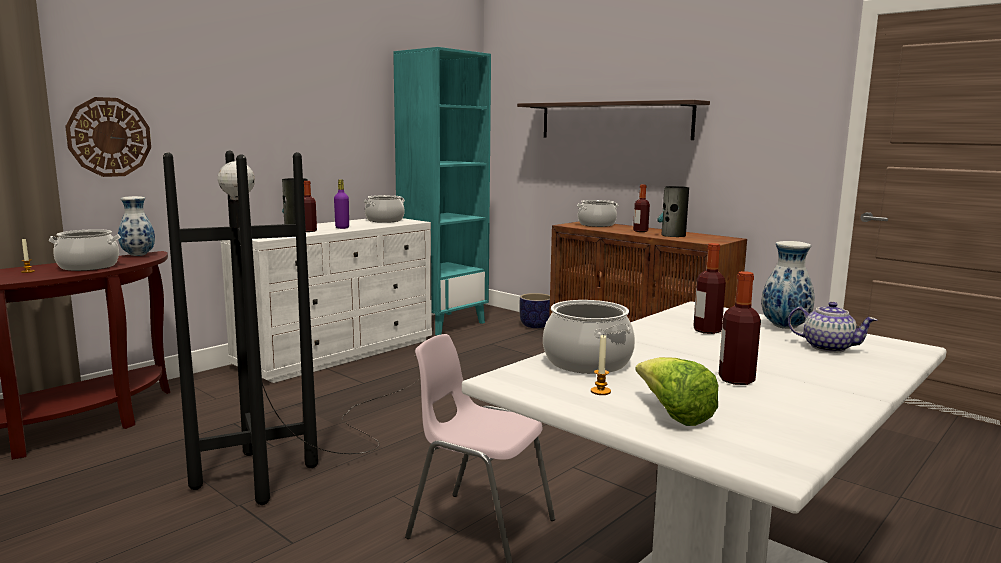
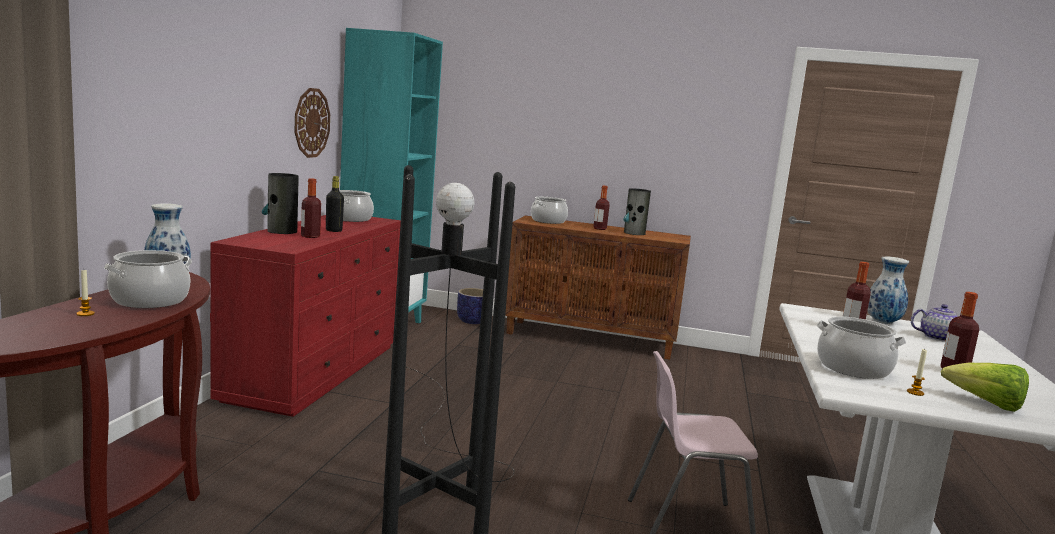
camera: 30 degrees left, 0 degrees up
wall clock [65,97,151,177] -> wall clock moved to [294,88,330,158]
white dresser [220,218,432,383] -> red dresser [210,215,401,417]
purple bottle [334,179,349,229] -> black bottle [326,176,344,232]
shelf [517,100,710,140] -> none

